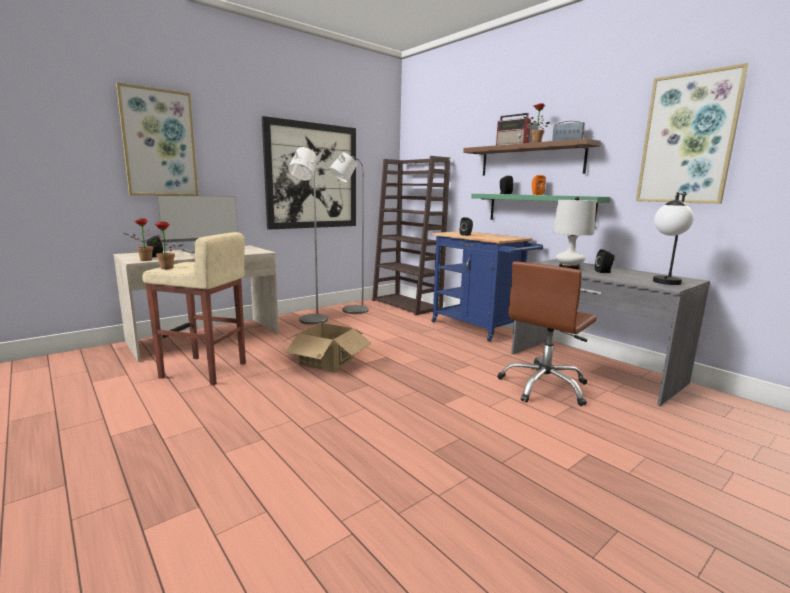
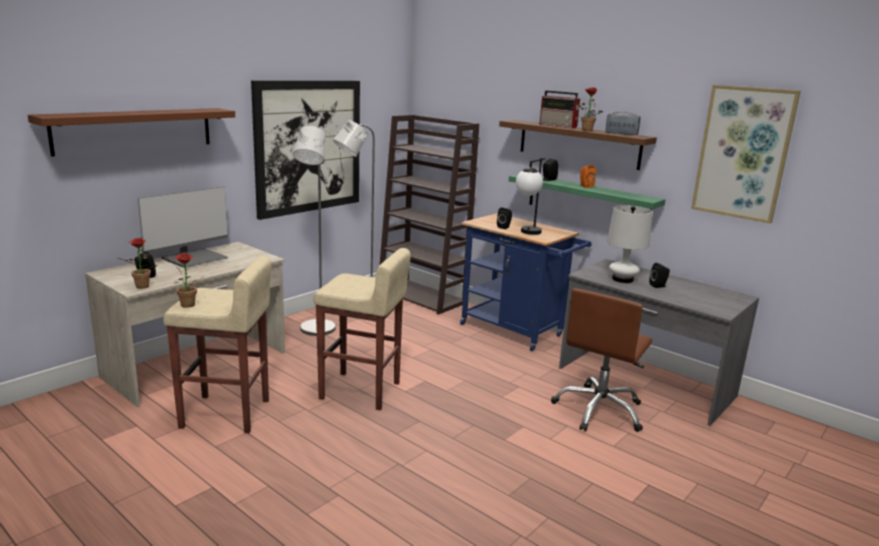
camera: 10 degrees left, 5 degrees up
picture [116,82,198,196] -> brown shelf [28,108,235,156]
cardboard box [282,323,371,372] -> beige stool [313,248,411,410]
table lamp [653,192,694,285] -> table lamp moved to [516,158,545,235]

